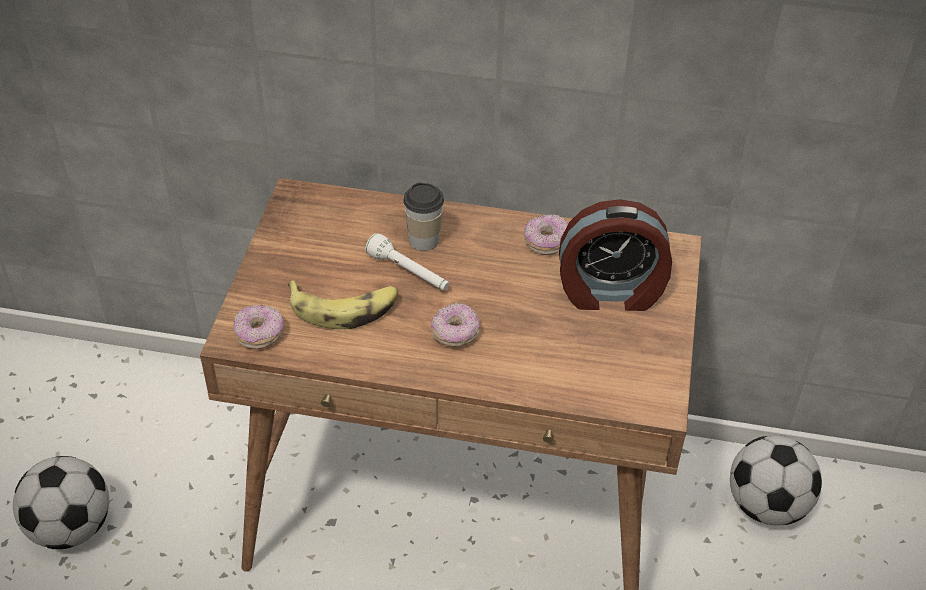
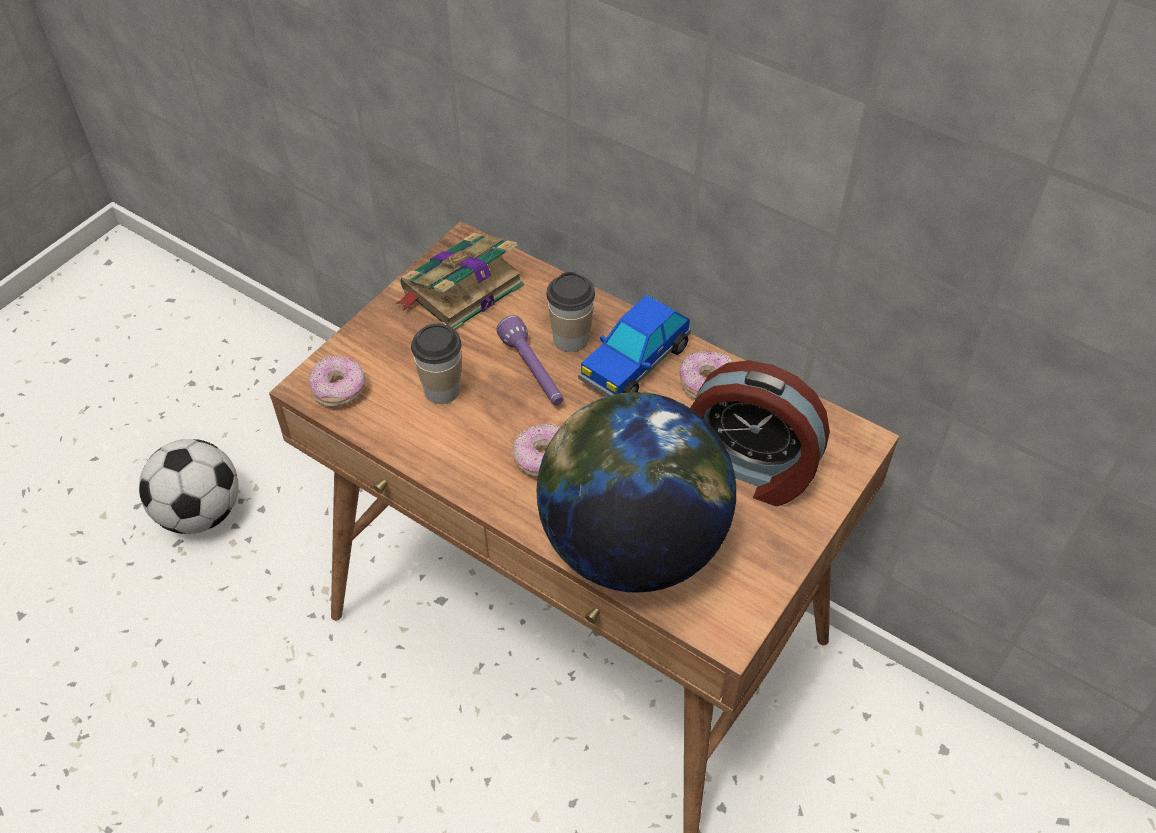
camera: 25 degrees right, 5 degrees up
banana [288,280,398,329] -> cup [411,324,462,404]
white flashlight [365,233,449,291] -> purple flashlight [497,315,563,405]
football [730,435,822,525] -> none
none -> book [395,233,524,330]
none -> globe [537,392,736,593]
none -> toy car [578,295,691,396]

